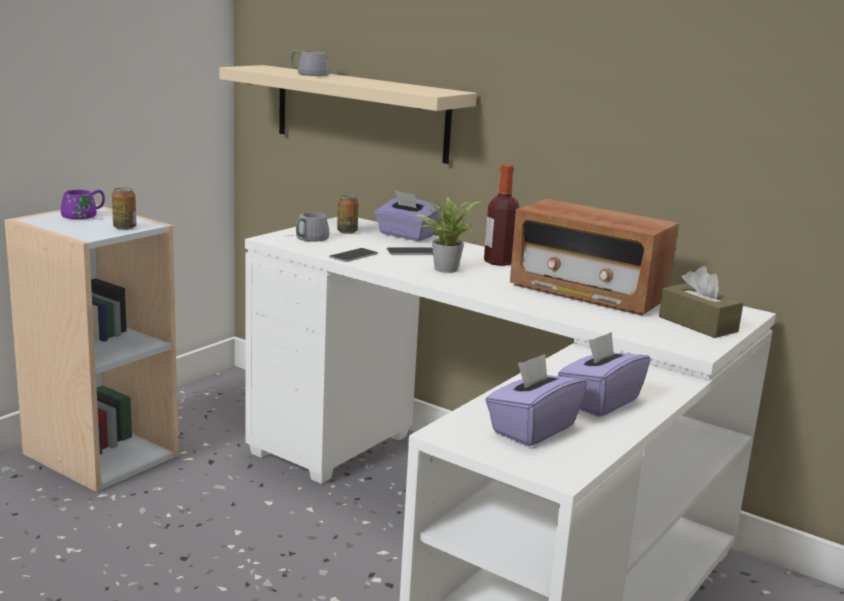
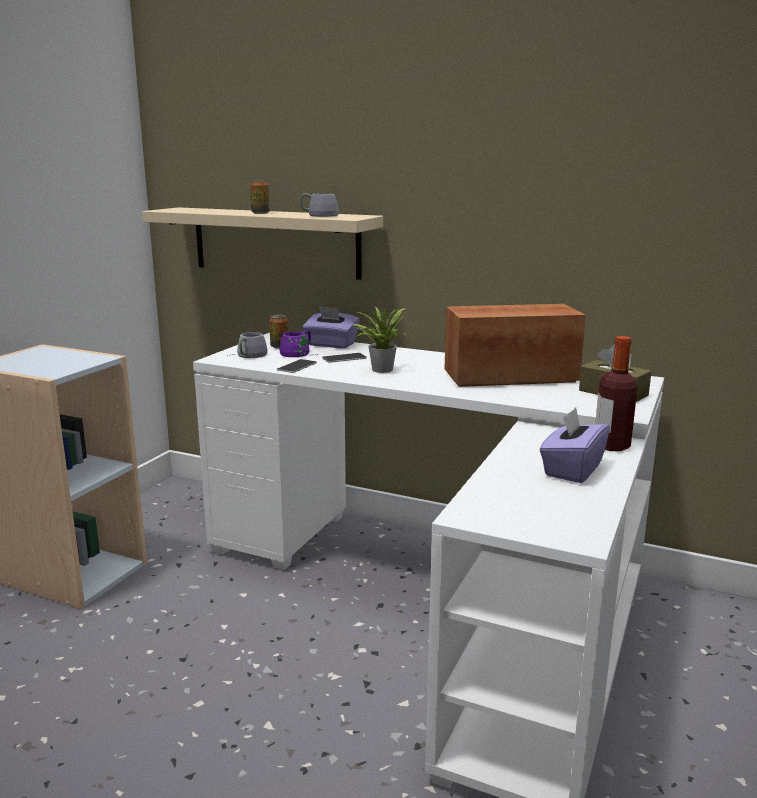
camera: 10 degrees left, 0 degrees up
purple mug [61,190,105,219] -> purple mug moved to [279,330,319,357]
can [112,188,136,230] -> can moved to [250,180,270,214]
grey mug [291,50,330,76] -> grey mug moved to [300,193,339,217]
bottle [484,164,520,266] -> bottle moved to [595,336,638,451]
purple tissue box [485,354,587,446] -> none
radio [510,199,679,316] -> radio turned 150 degrees clockwise [445,304,586,387]

